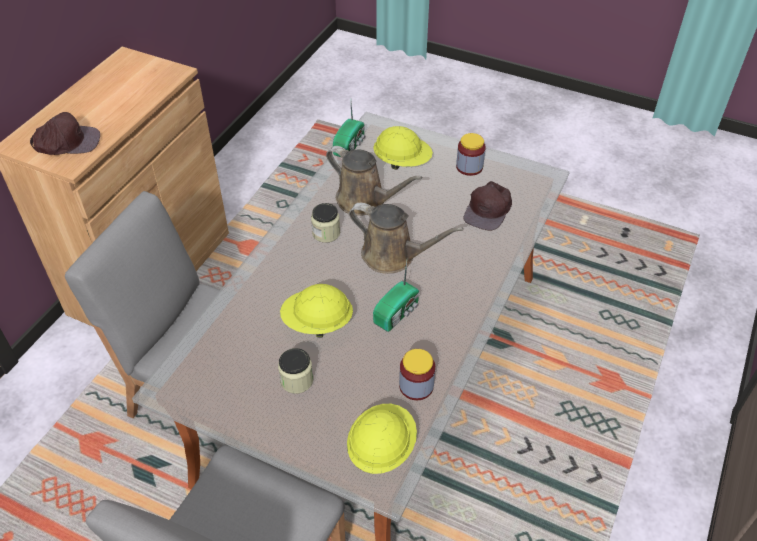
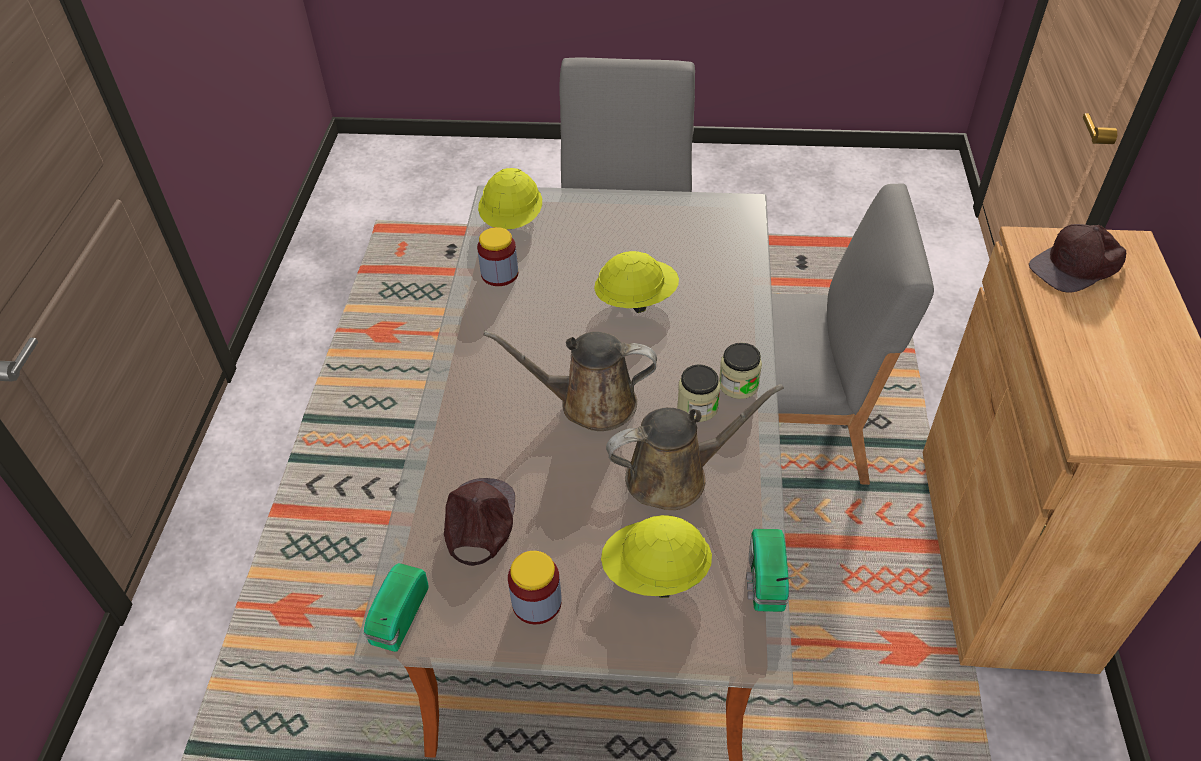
camera: 160 degrees right, 0 degrees up
jar [278,348,313,394] -> jar moved to [719,343,762,399]
brown watering can [326,146,422,216] -> brown watering can turned 150 degrees clockwise [606,384,784,510]
radio [373,261,420,332] -> radio moved to [363,563,429,652]

